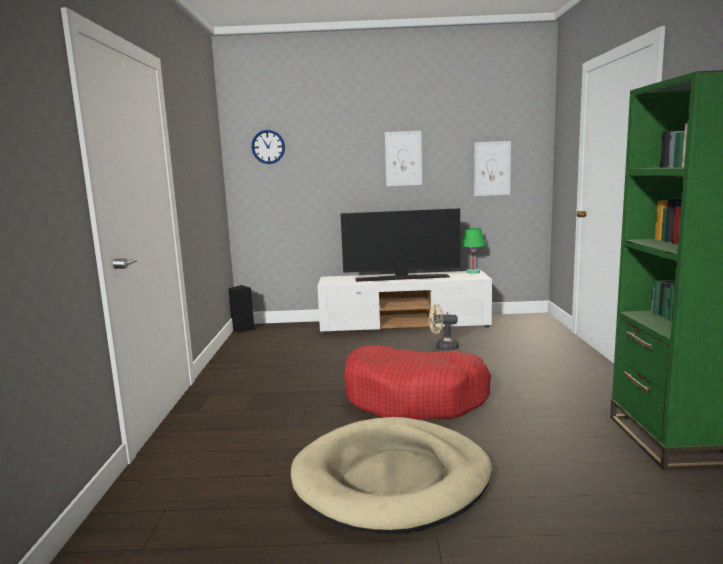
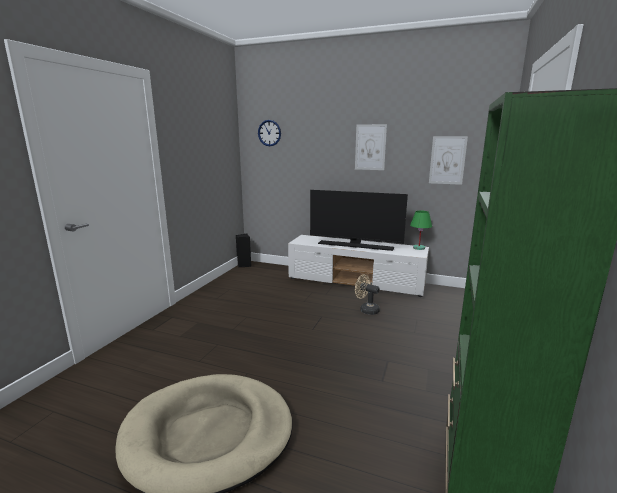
camera: 20 degrees right, 5 degrees up
red dog bed [344,345,491,419] -> none

